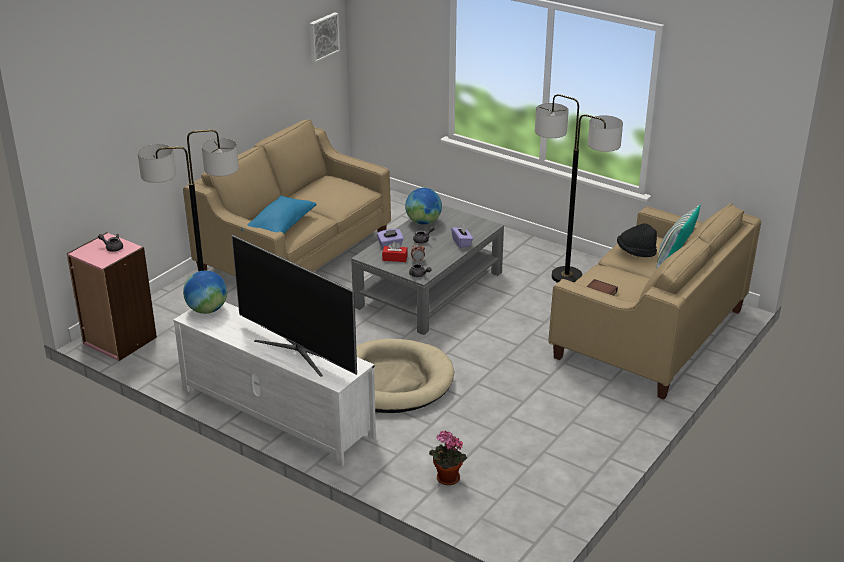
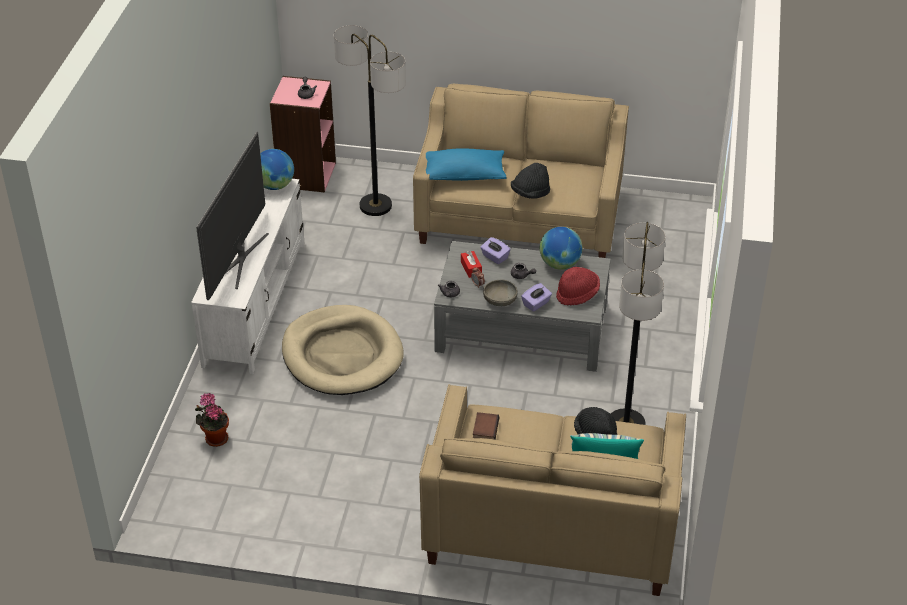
camera: 65 degrees right, 10 degrees up
picture [309,12,340,62] -> none
none -> grey bowl [483,279,518,306]
none -> black hat [511,163,550,199]
none -> red hat [556,267,600,305]

